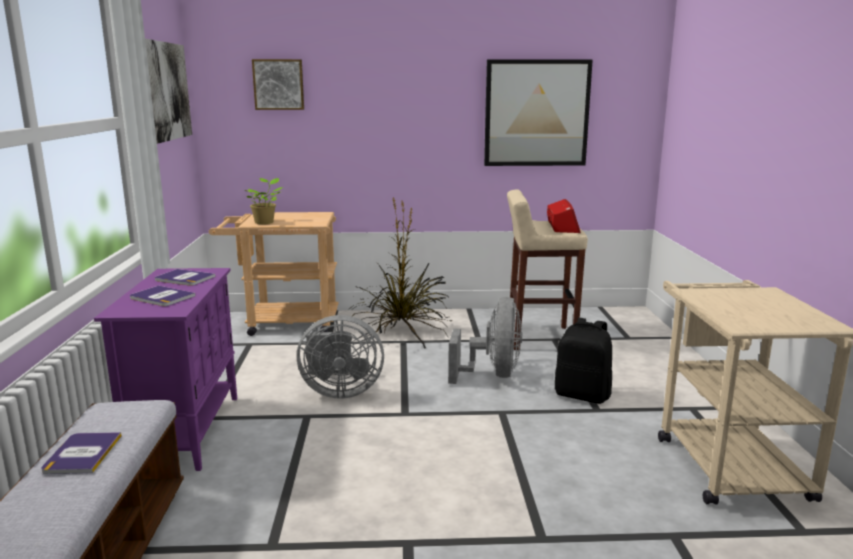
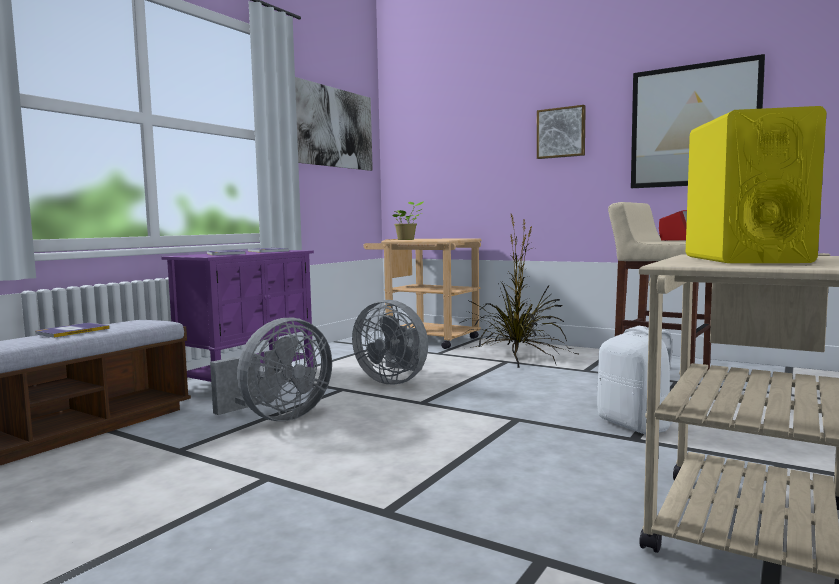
camera: 35 degrees right, 10 degrees down
picture [252,59,304,110] -> picture moved to [537,105,586,159]
grey fan [448,297,522,384] -> grey fan moved to [210,318,332,421]
black backpack [555,318,612,404] -> white backpack [597,326,673,434]
none -> yellow speaker [686,106,826,263]

